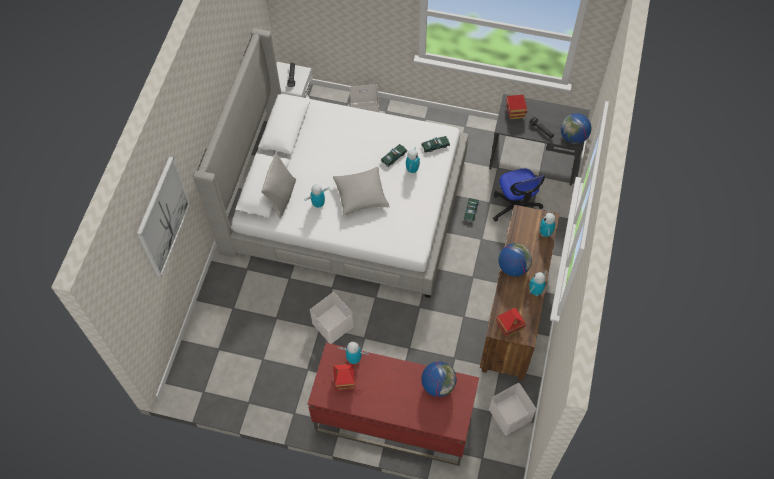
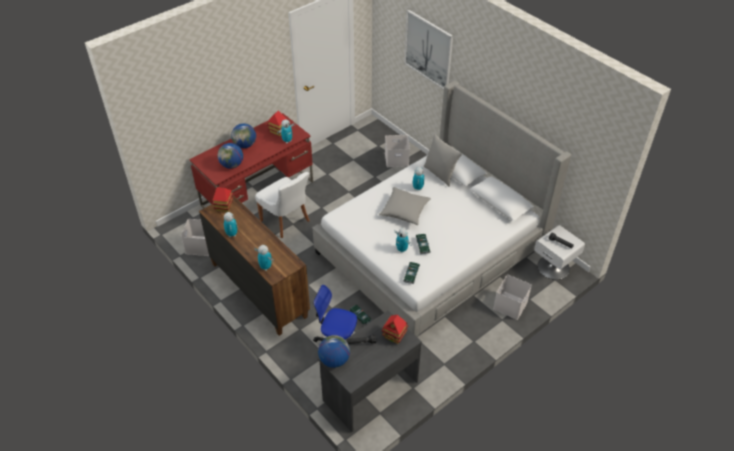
camera: 125 degrees right, 15 degrees down
white storage box [310,292,354,344] -> white storage box moved to [385,135,410,167]
globe [498,243,532,277] -> globe moved to [231,123,256,148]
none -> white chair [255,172,310,238]

